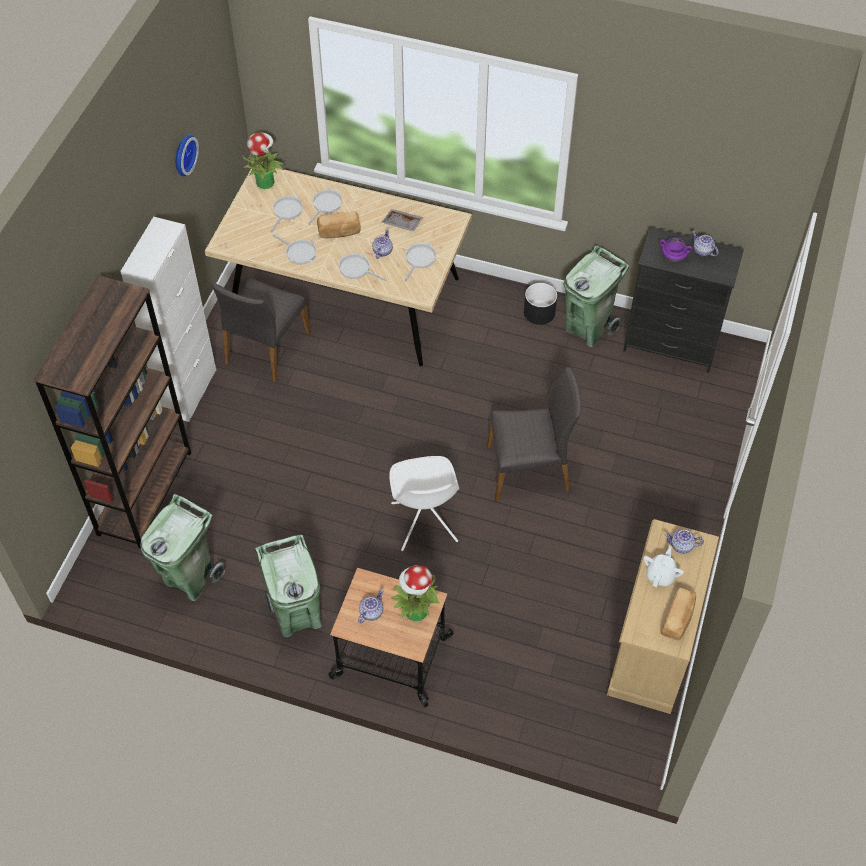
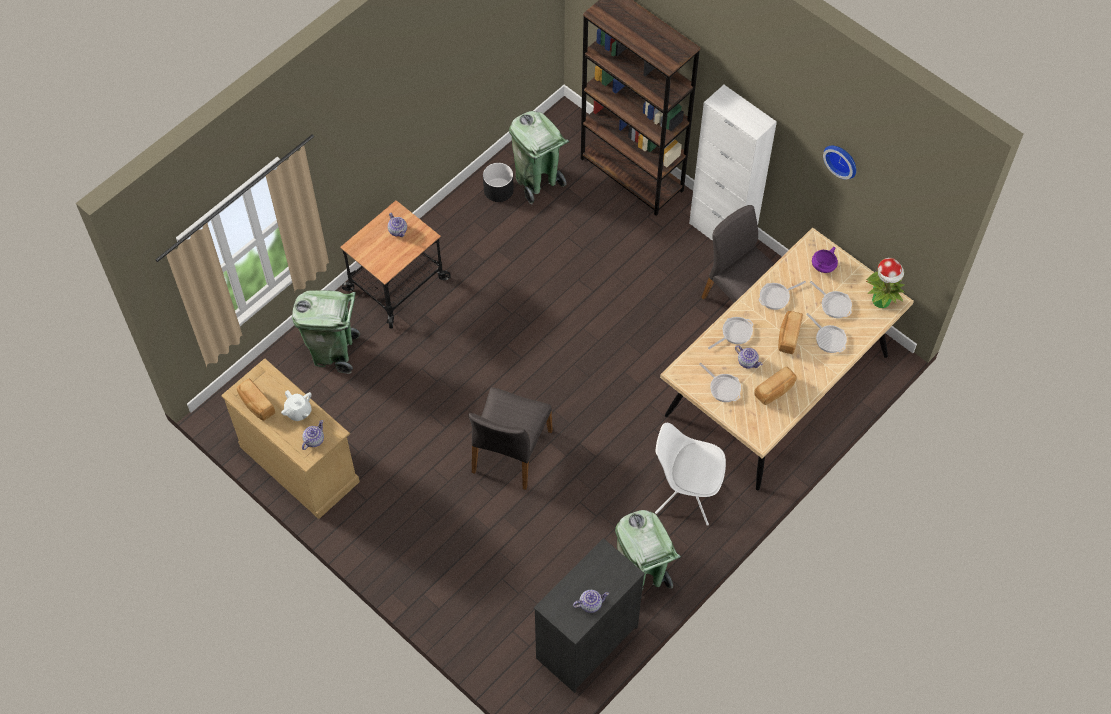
camera: 115 degrees right, 5 degrees up
green trash can [254,535,322,637] -> green trash can moved to [292,290,360,374]
grey tray [382,209,424,231] -> bread [754,367,797,405]
white chair [389,456,459,551] -> white chair moved to [655,423,726,526]
potted plant [391,565,440,622] -> none
black planter [524,283,557,325] -> black planter moved to [483,163,514,202]
purple cooking pot [660,237,693,262] -> purple cooking pot moved to [812,247,838,273]

